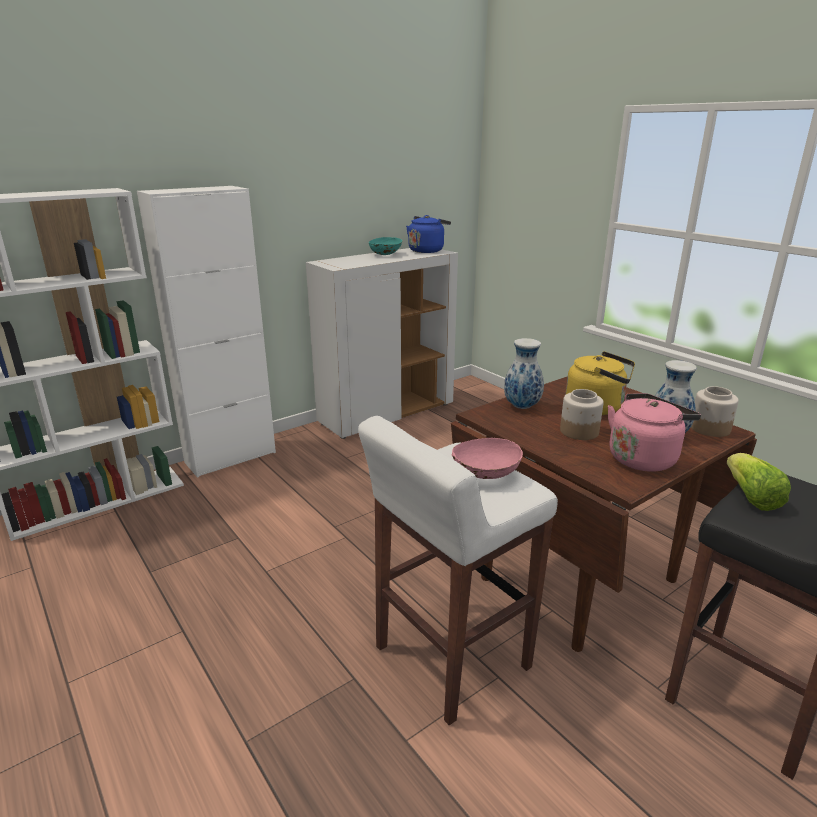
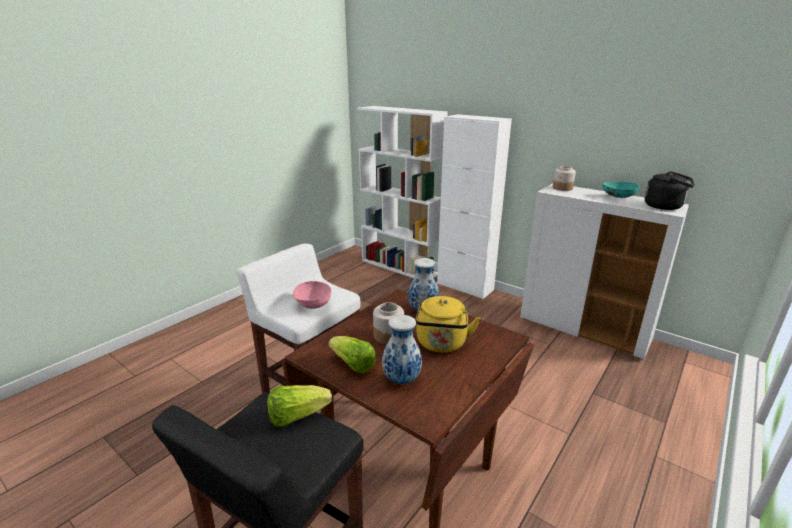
camera: 75 degrees right, 0 degrees up
blue kettle [406,215,451,253] -> black kettle [644,171,695,210]
pink kettle [608,393,701,472] -> lettuce [328,336,376,374]
jar [691,386,739,437] -> jar moved to [553,166,576,191]

